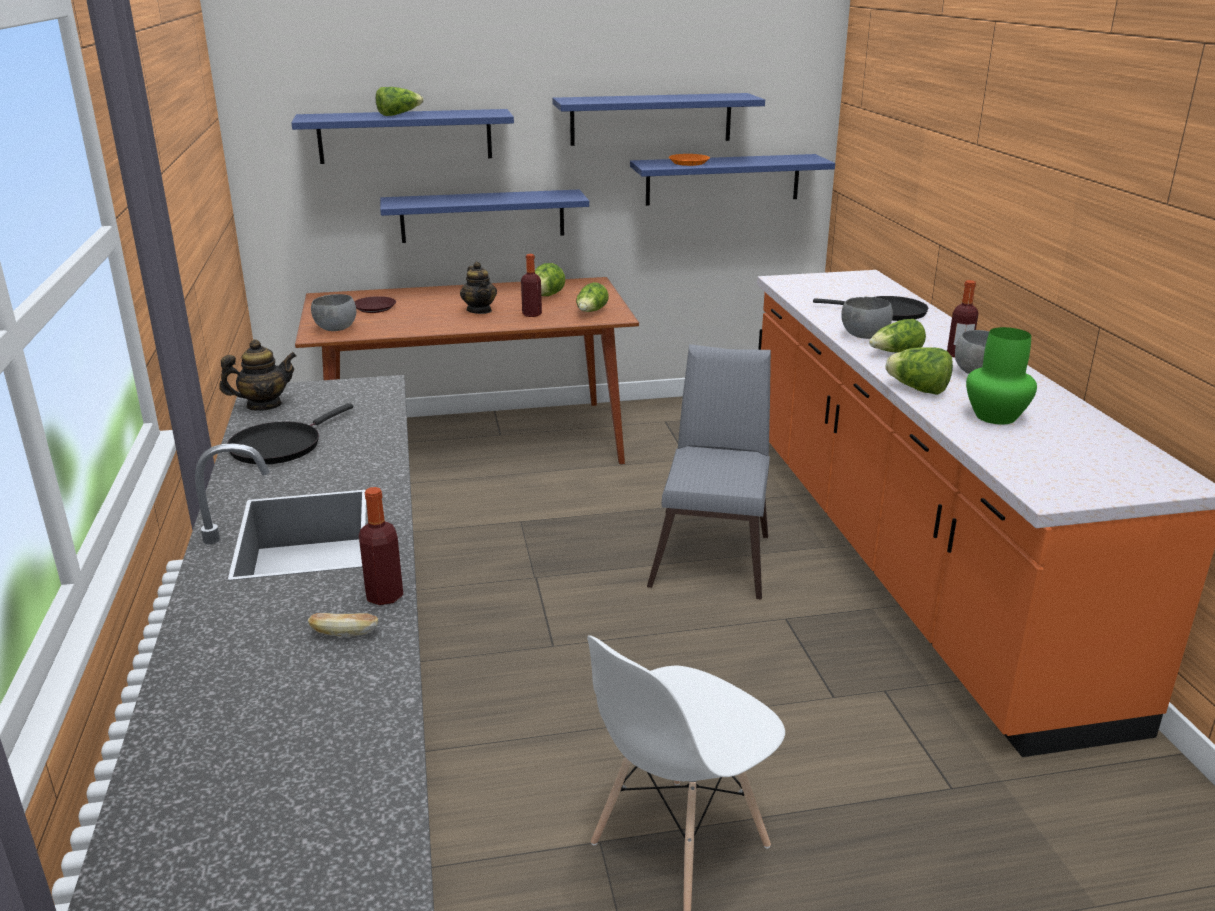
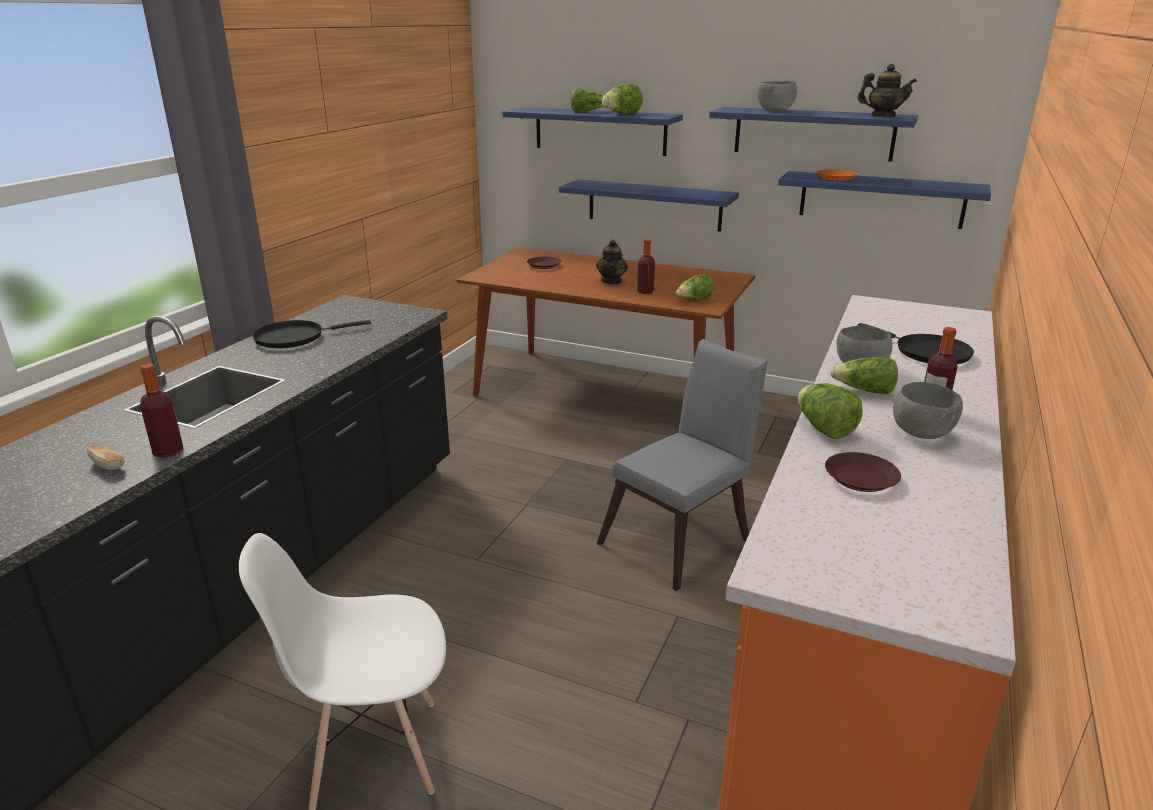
camera: 35 degrees right, 0 degrees up
teapot [219,339,297,411] -> teapot moved to [857,64,917,117]
grey bowl [311,294,356,331] -> grey bowl moved to [757,81,797,112]
lettuce [535,263,565,296] -> lettuce moved to [602,84,643,114]
green vase [966,327,1037,425] -> brown plate [825,452,901,492]

